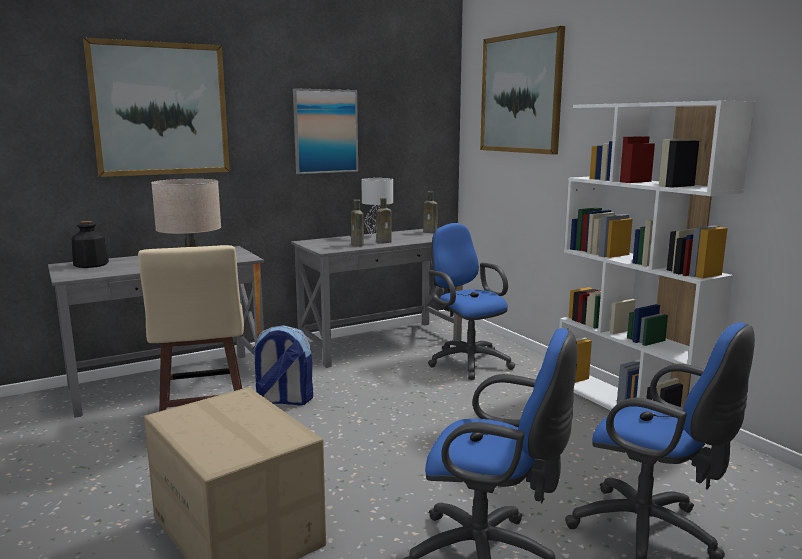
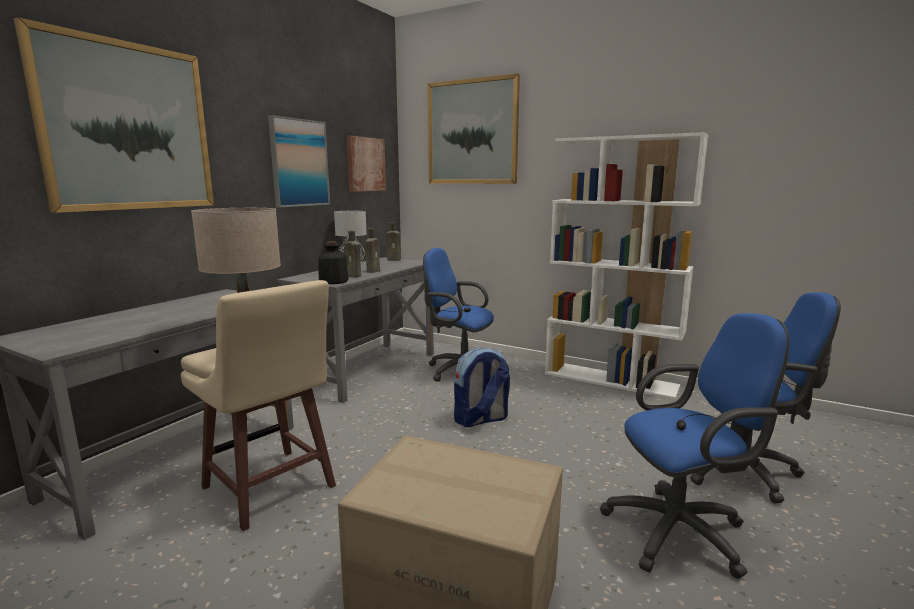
camera: 30 degrees left, 0 degrees up
bottle [72,221,109,268] -> bottle moved to [318,241,349,284]
backpack [252,325,313,406] -> backpack moved to [454,347,510,427]
none -> picture [347,135,386,192]

